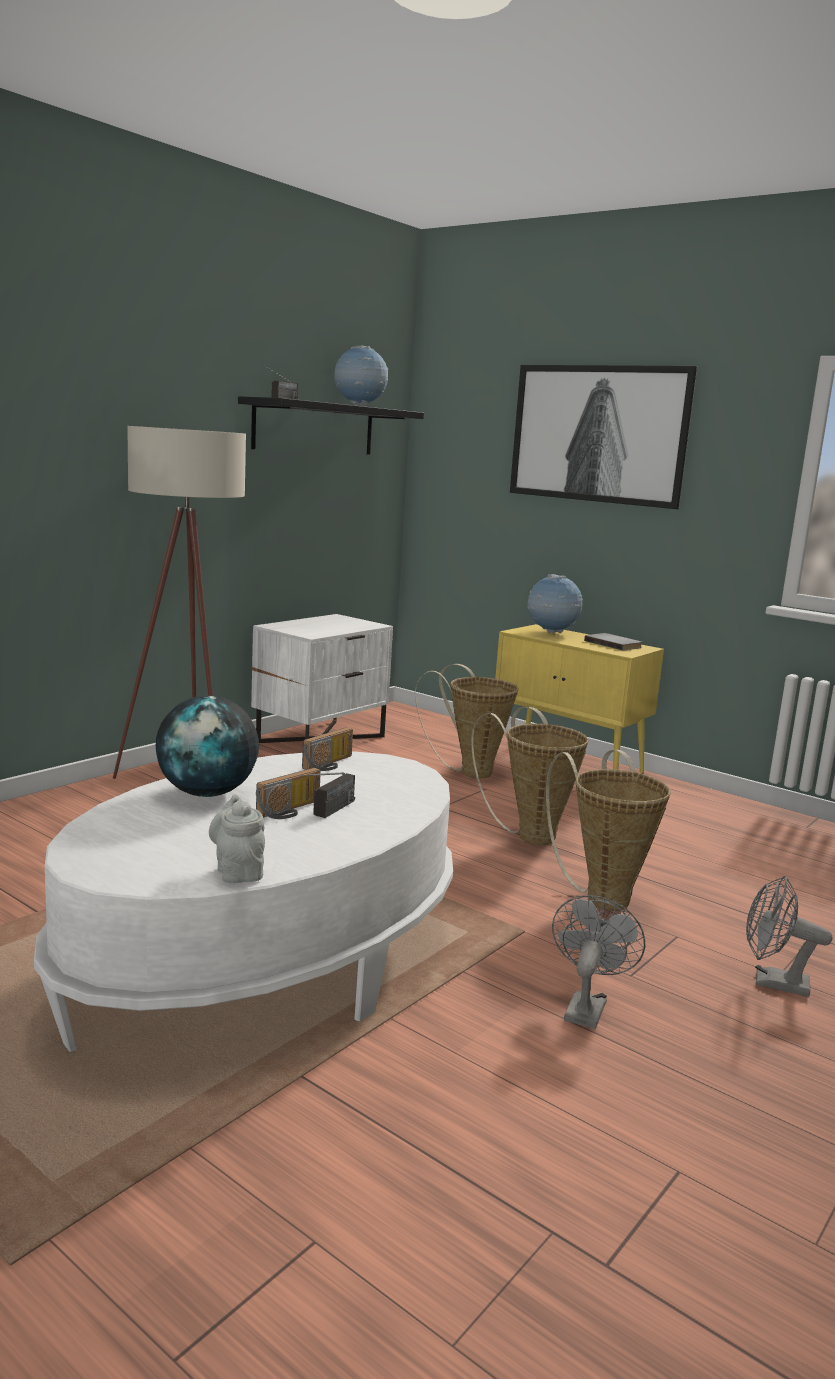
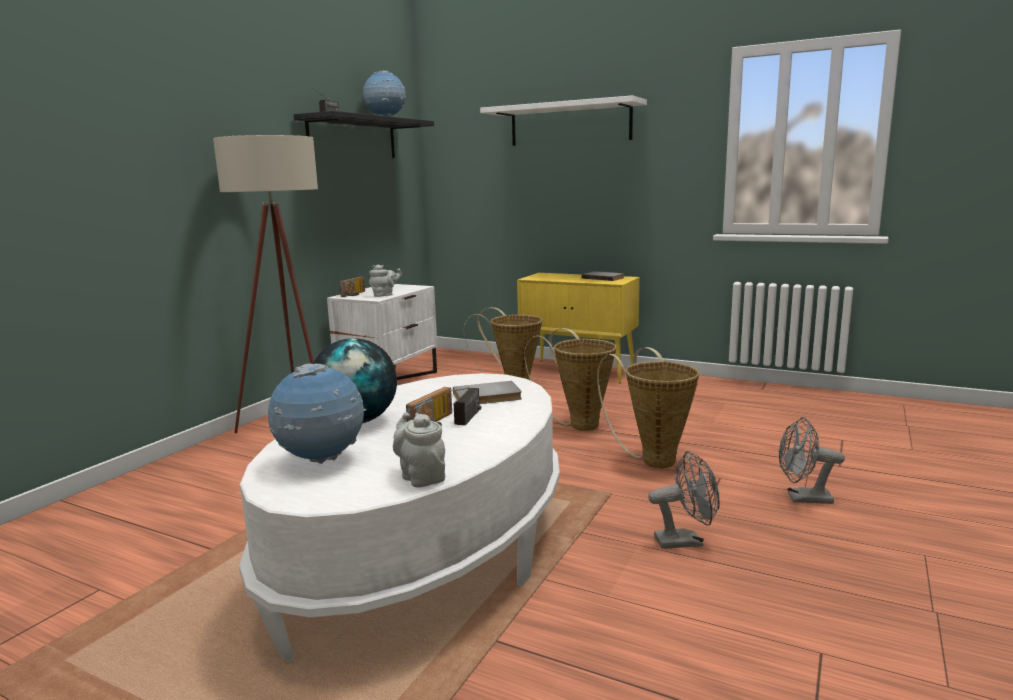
camera: 10 degrees left, 0 degrees up
radio [302,727,353,771] -> radio moved to [339,277,365,297]
picture [510,365,697,509] -> white shelf [480,95,647,146]
globe [527,574,583,633] -> globe moved to [268,364,366,464]
grey fan [552,895,645,1029] -> grey fan turned 75 degrees clockwise [648,451,720,549]
none -> grey teapot [369,264,402,297]
none -> grey book [453,381,522,404]

